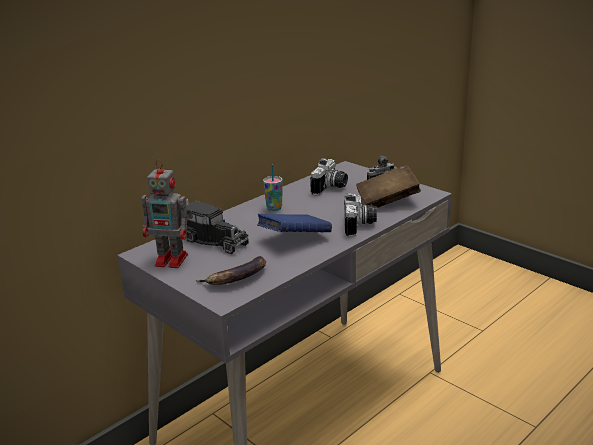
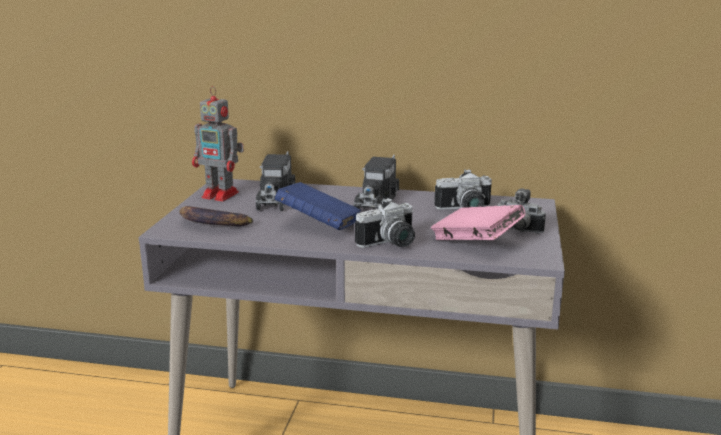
camera: 55 degrees right, 5 degrees down
toy robot [141,159,193,268] -> toy robot turned 45 degrees counterclockwise [192,86,244,201]
cup [263,165,283,211] -> toy truck [353,154,399,210]
brown book [356,165,421,208] -> pink book [431,205,525,240]

